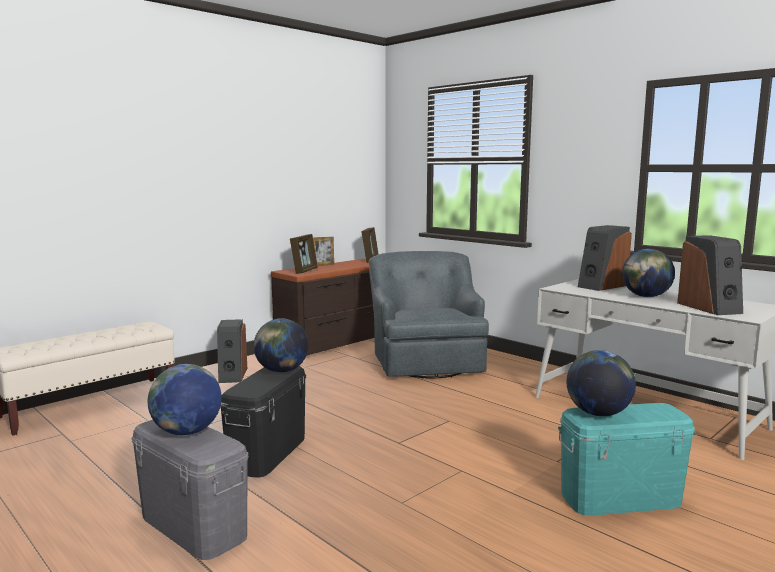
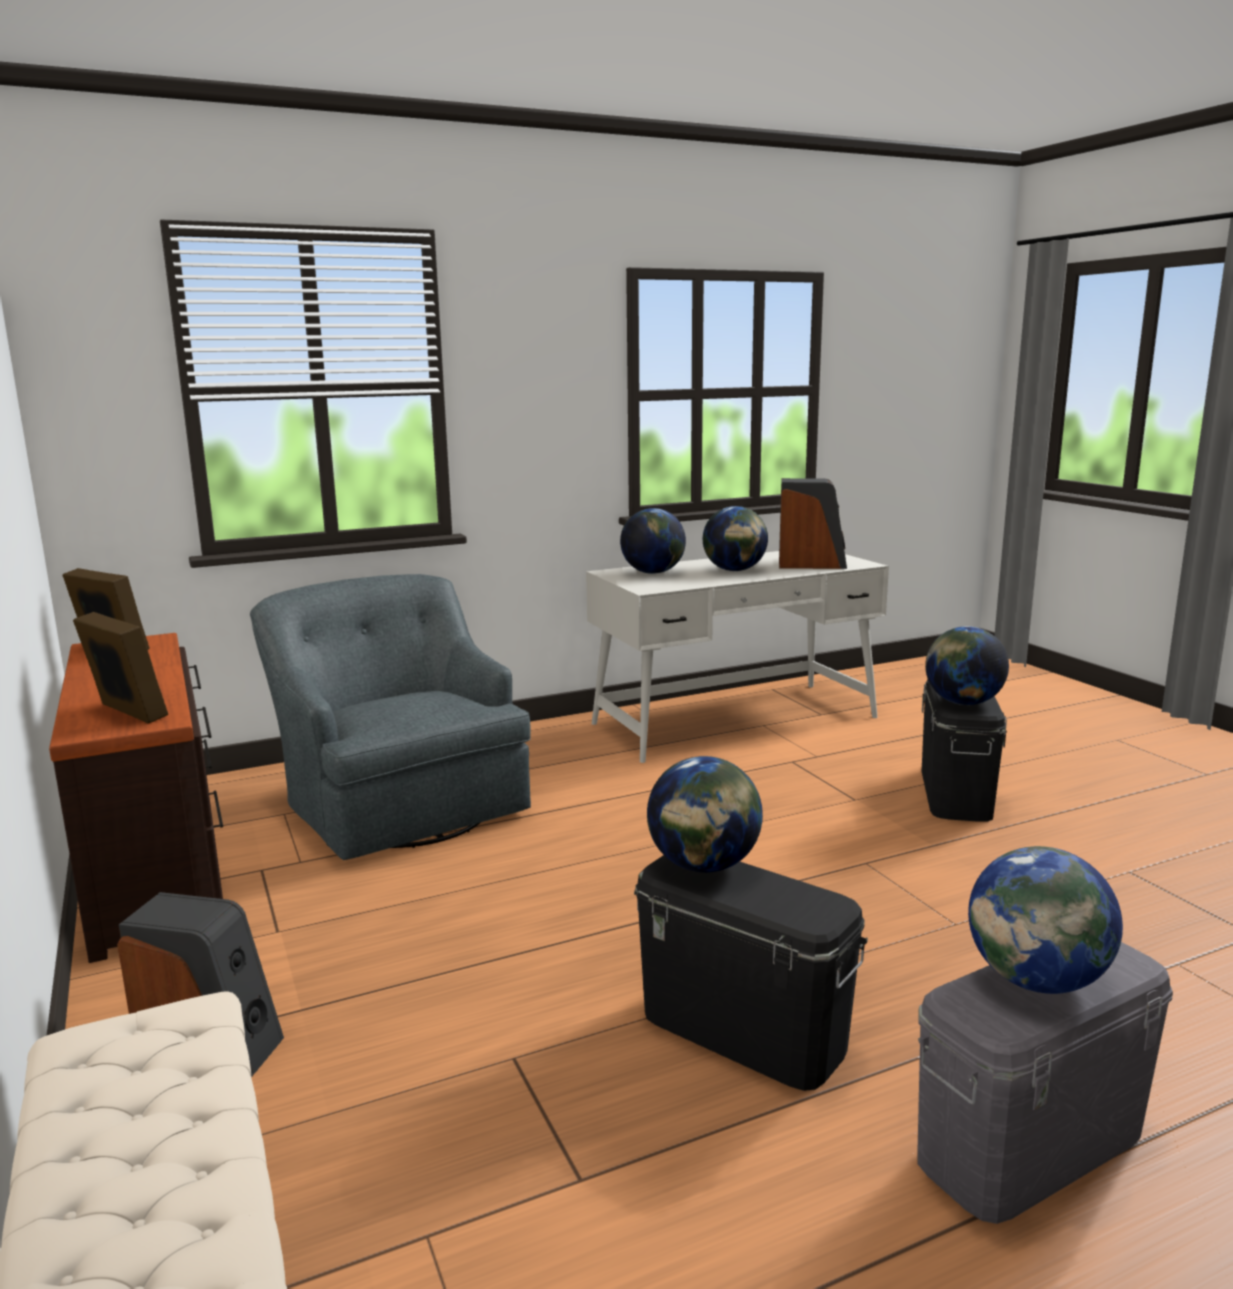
camera: 70 degrees left, 5 degrees up
picture frame [313,237,334,266] -> none
grey armchair [369,251,489,379] -> grey armchair turned 45 degrees clockwise [250,574,531,860]
turquoise storage box [558,403,695,516] -> black storage box [922,679,1007,822]
speaker [578,225,632,291] -> globe [620,508,686,574]

